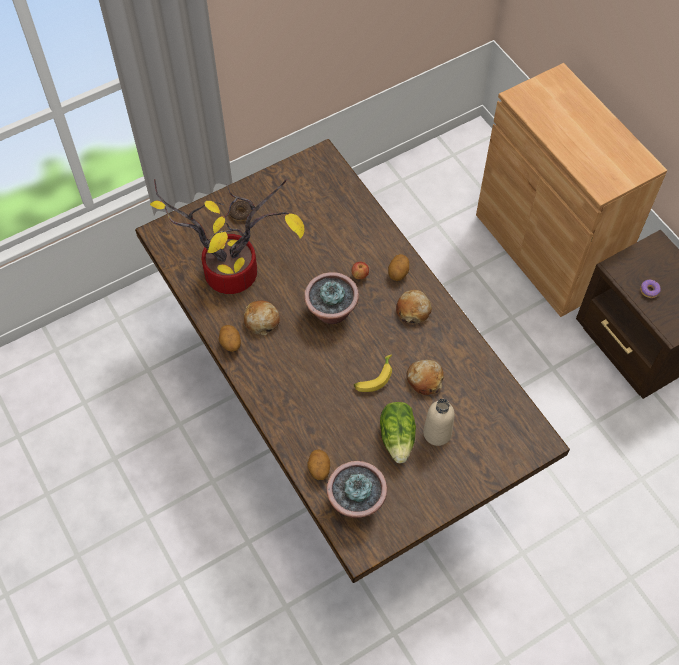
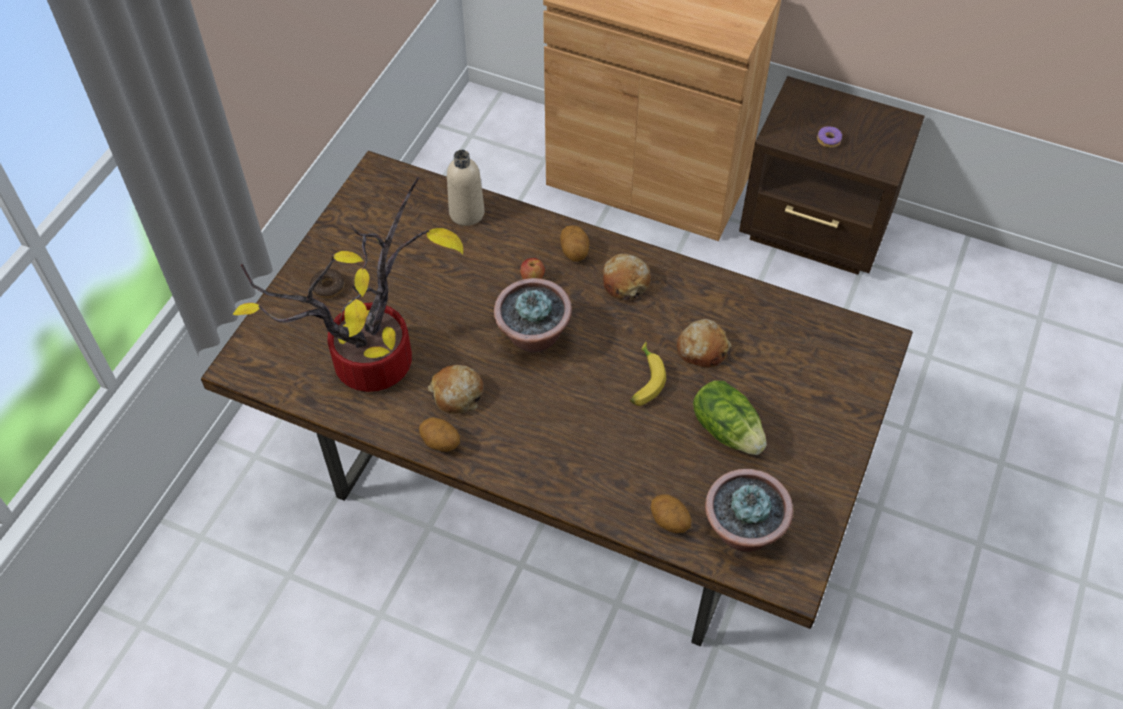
camera: 35 degrees left, 5 degrees down
beige bottle [423,399,455,446] -> beige bottle moved to [447,150,485,226]

